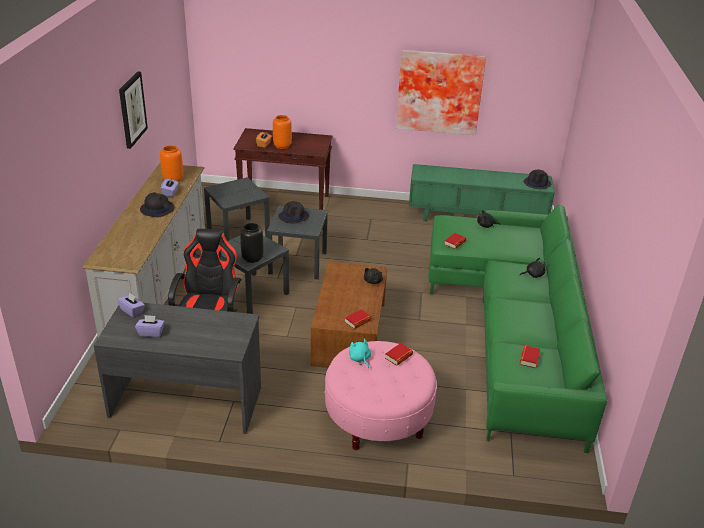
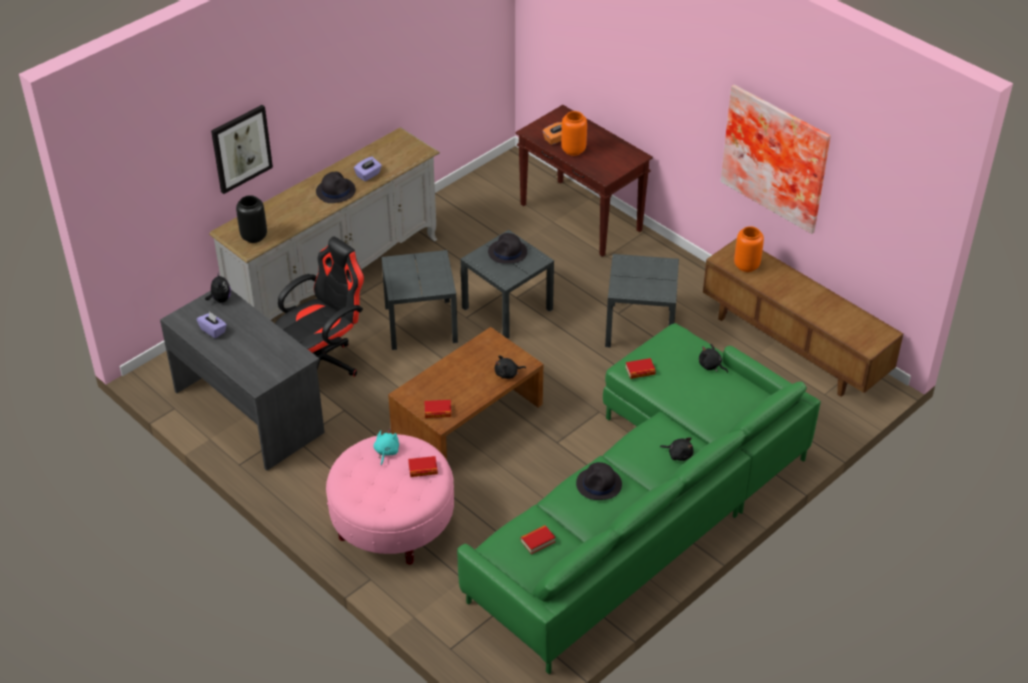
camera: 40 degrees right, 10 degrees up
purple tissue box [117,292,145,317] -> plush toy [205,271,231,303]
picture [119,71,148,149] -> picture moved to [211,105,273,194]
orange vase [160,145,184,182] -> orange vase moved to [734,226,764,272]
grey side table [204,177,270,241] -> grey side table moved to [605,254,679,347]
black vase [240,223,263,263] -> black vase moved to [236,195,267,243]
green tv stand [409,164,555,221] -> brown tv stand [703,238,903,396]
black hat [524,170,551,189] -> black hat moved to [576,462,622,500]

